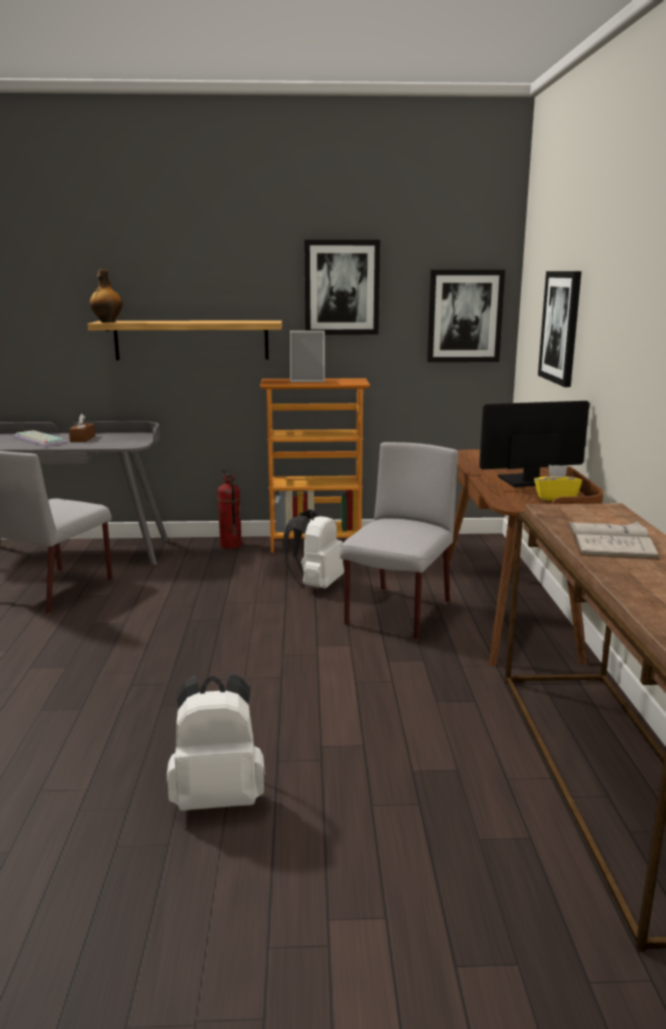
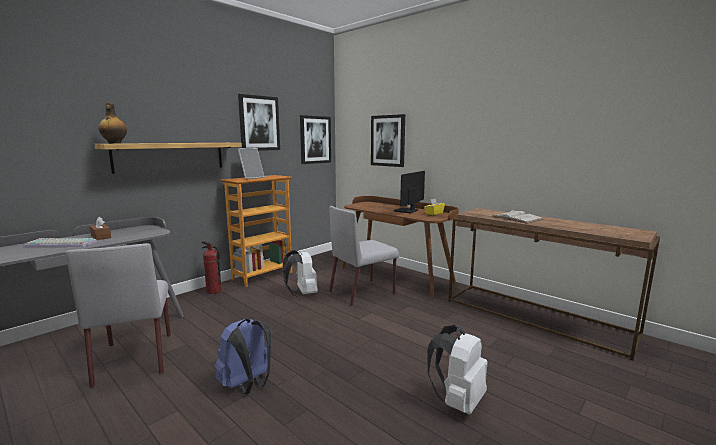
camera: 45 degrees left, 5 degrees down
grey chair [340,442,458,640] -> grey chair turned 105 degrees counterclockwise [329,206,399,306]
none -> blue backpack [215,319,271,394]

